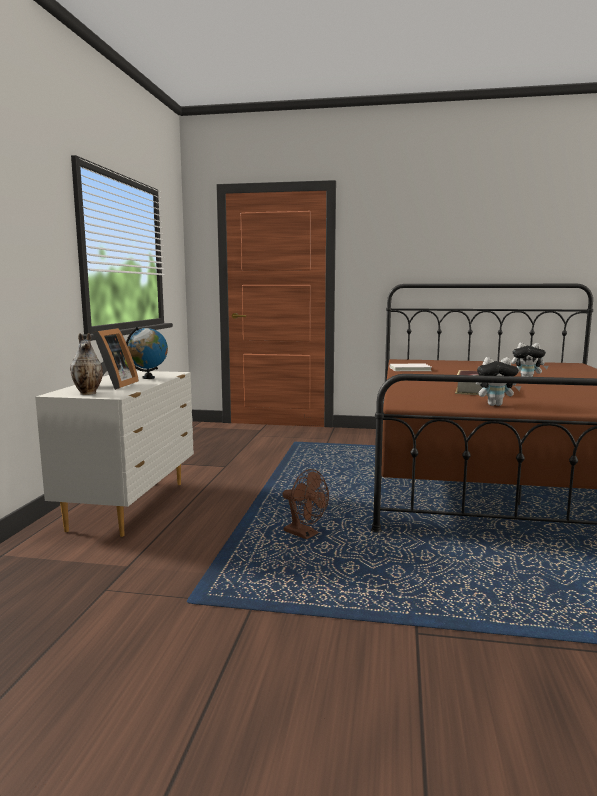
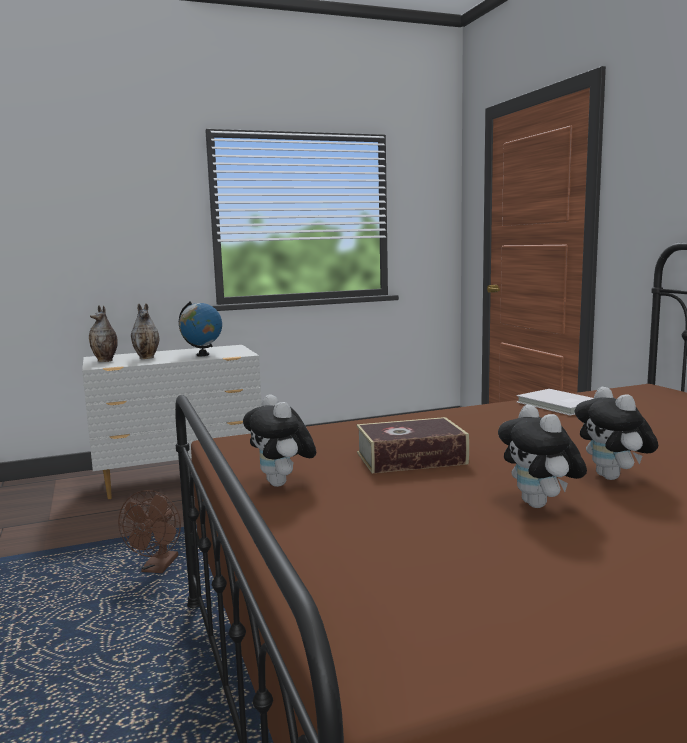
camera: 60 degrees right, 0 degrees up
picture frame [93,328,139,390] -> vase [131,303,159,359]
none -> plush toy [498,404,587,508]

